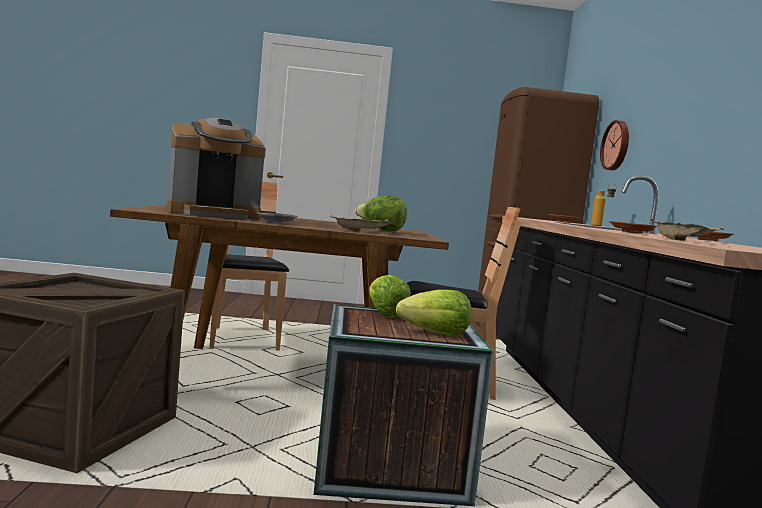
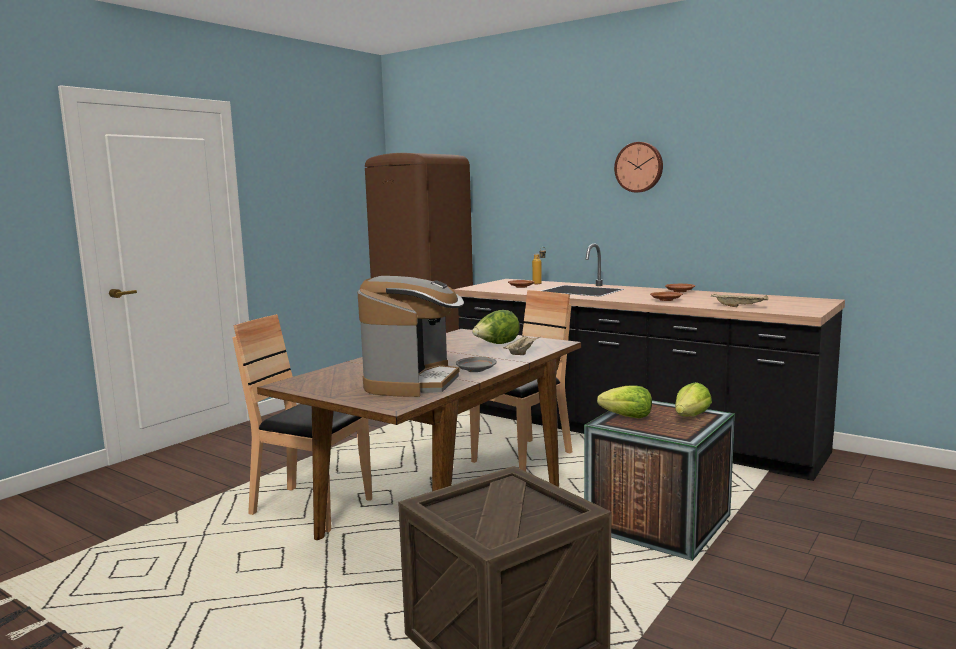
camera: 50 degrees left, 5 degrees up
wall clock [600,120,629,170] -> wall clock moved to [614,142,663,193]

